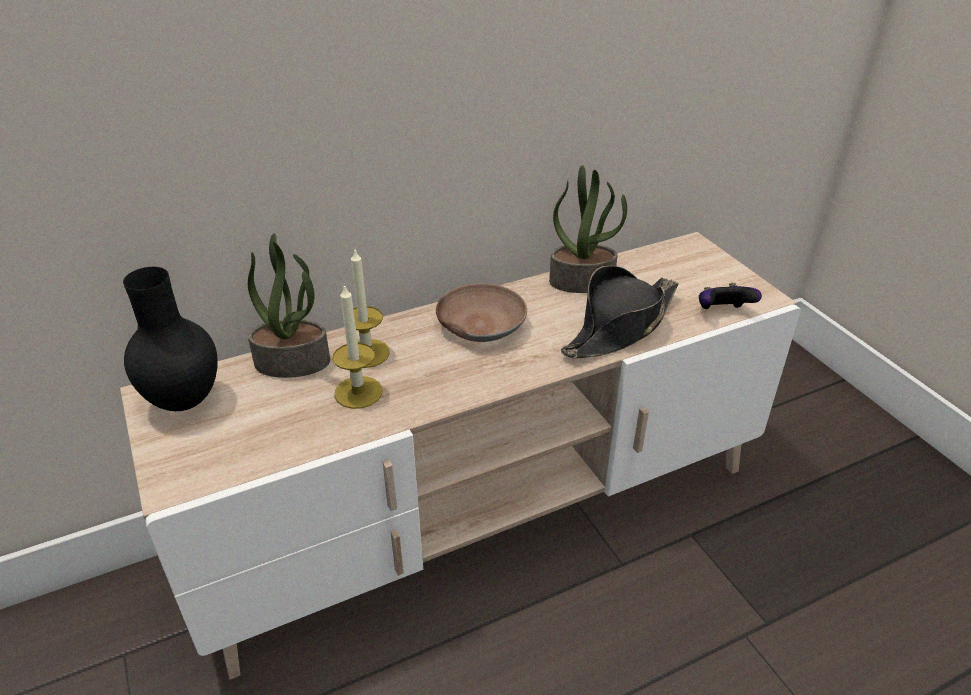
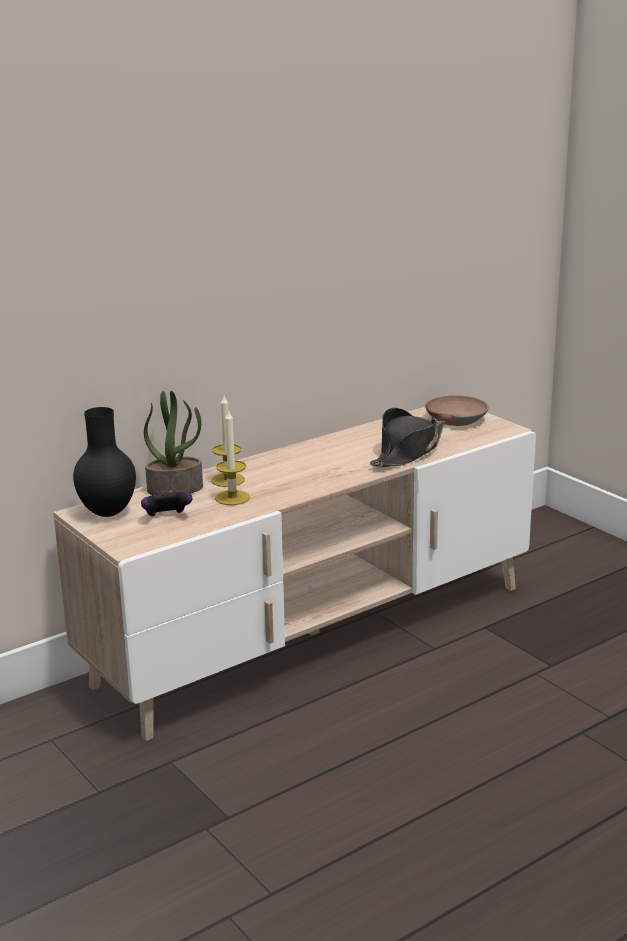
camera: 10 degrees left, 15 degrees down
brown bowl [436,283,527,342] -> brown bowl moved to [425,395,489,426]
potted plant [549,165,627,293] -> none
game controller [699,283,762,309] -> game controller moved to [141,491,193,517]

